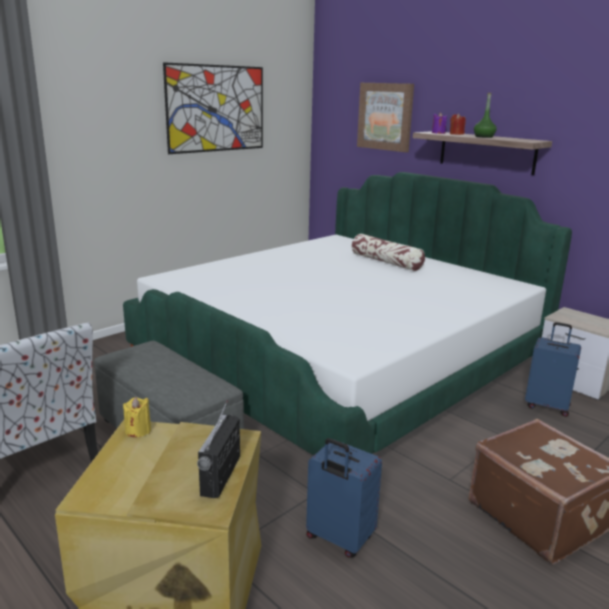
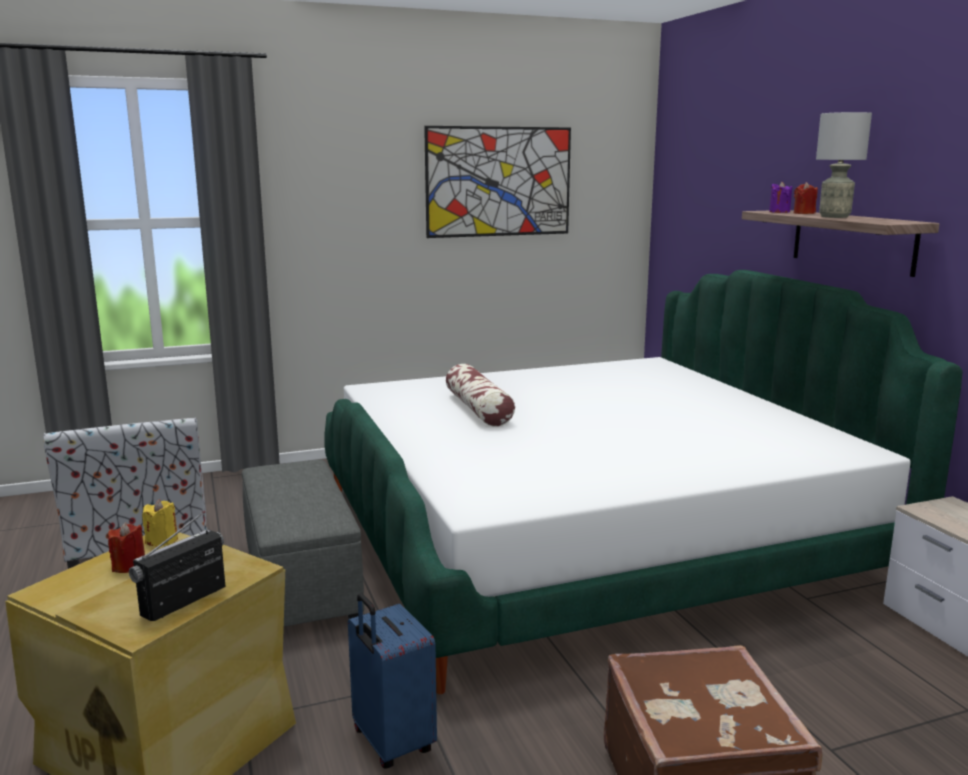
camera: 25 degrees right, 5 degrees down
pillow [352,234,425,271] -> pillow moved to [446,364,515,426]
picture [357,83,414,152] -> none
green bottle [474,92,497,138] -> grey table lamp [816,112,872,218]
blue suitcase [525,322,581,417] -> none
none -> red candle [108,522,145,573]

